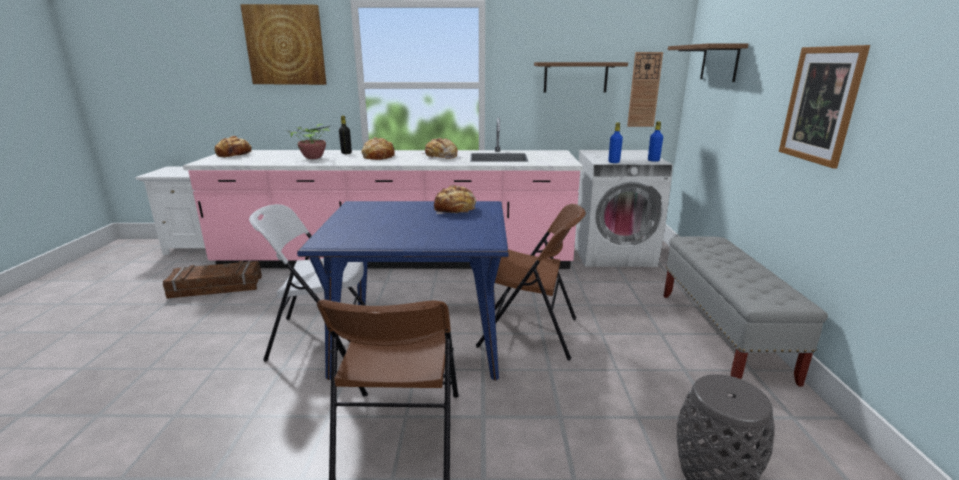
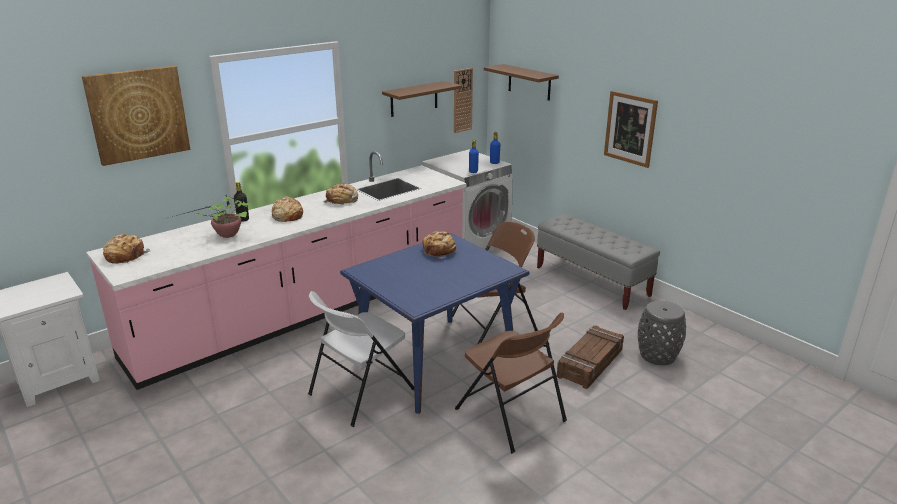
camera: 40 degrees left, 5 degrees up
crate [163,261,262,299] -> crate moved to [557,325,624,389]

